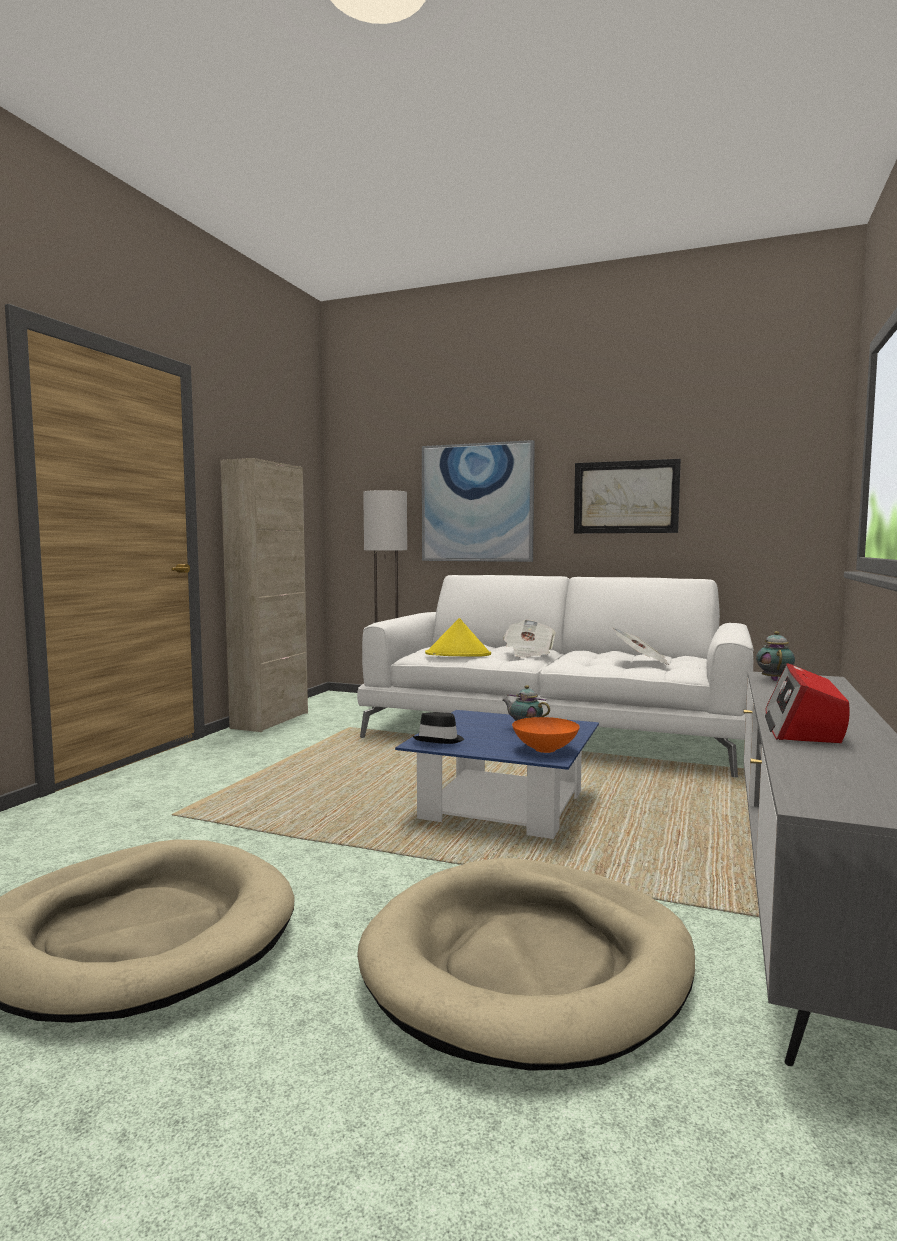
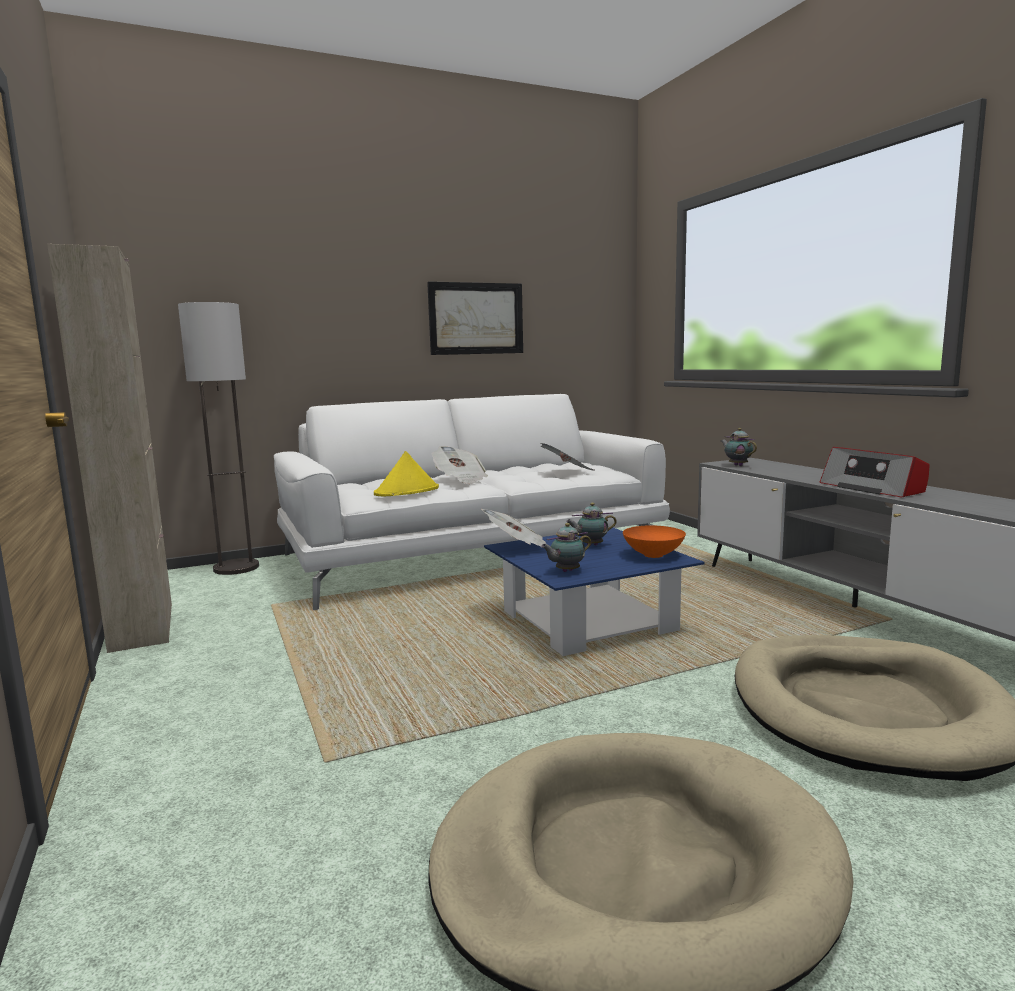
camera: 45 degrees left, 5 degrees up
black hat [413,712,464,744] -> teapot [541,523,591,572]
picture [422,440,535,562] -> none
none -> newspaper [481,509,546,547]

